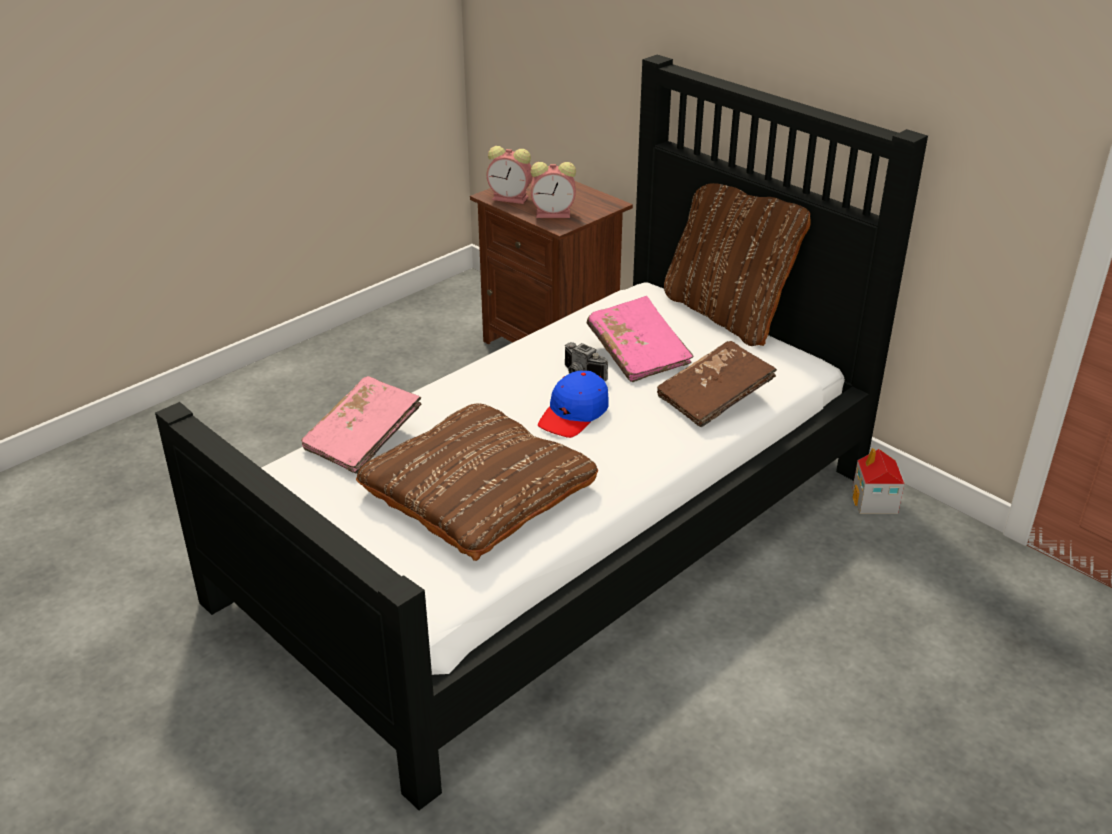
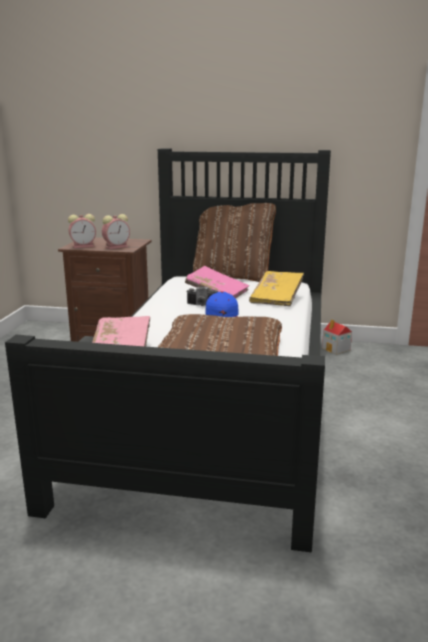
camera: 35 degrees left, 15 degrees down
brown book [657,341,777,428] -> yellow book [249,271,304,306]

